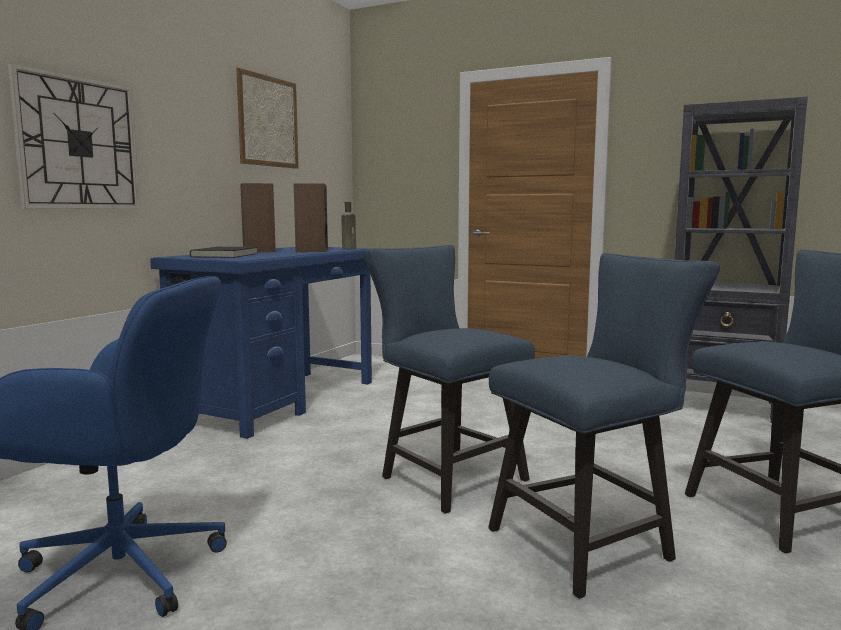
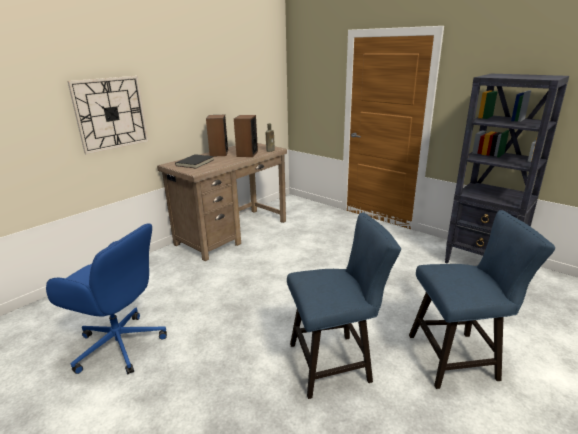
camera: 15 degrees right, 15 degrees up
blue desk [151,247,372,439] -> brown desk [157,143,287,261]
picture [236,68,299,169] -> none
blue chair [364,245,535,514] -> none

